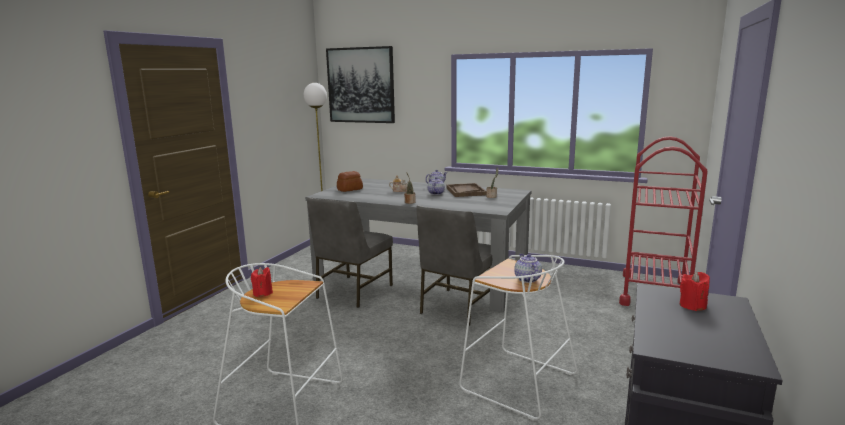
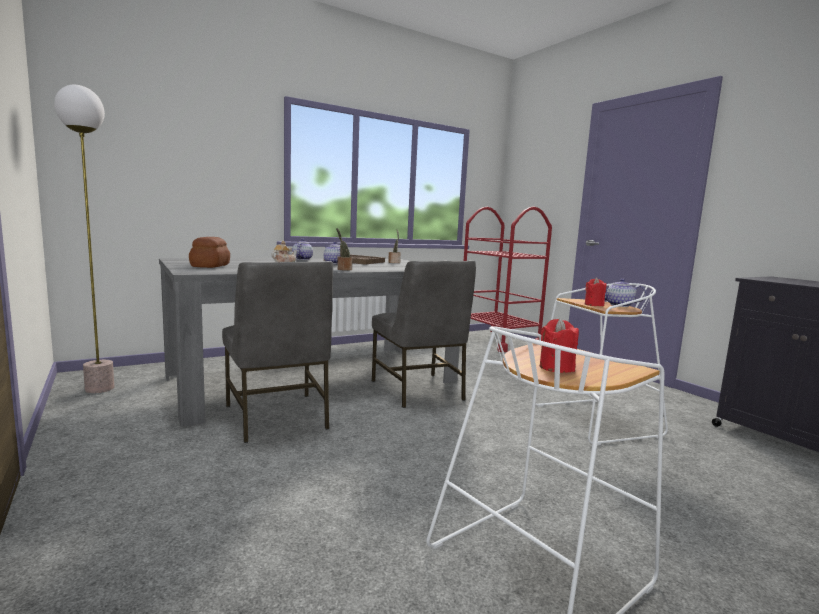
camera: 55 degrees left, 5 degrees down
picture [326,46,395,123] -> none
red candle [680,272,710,311] -> red candle moved to [585,278,606,306]

